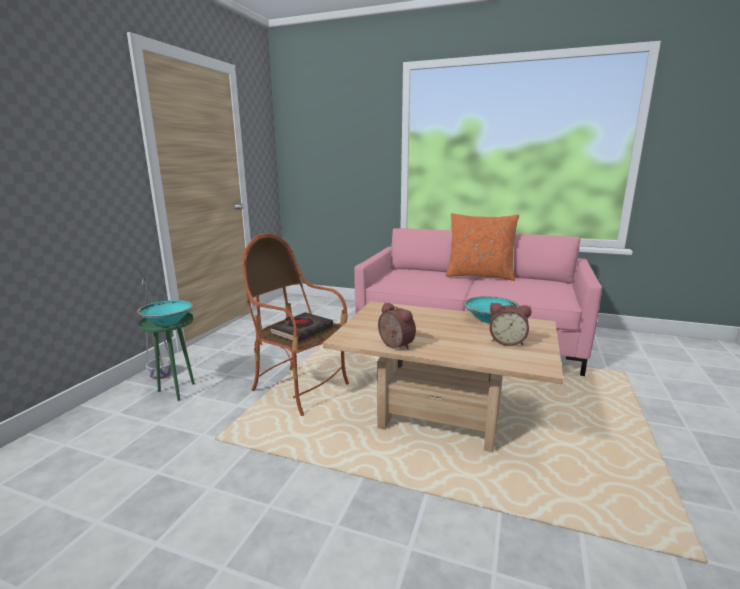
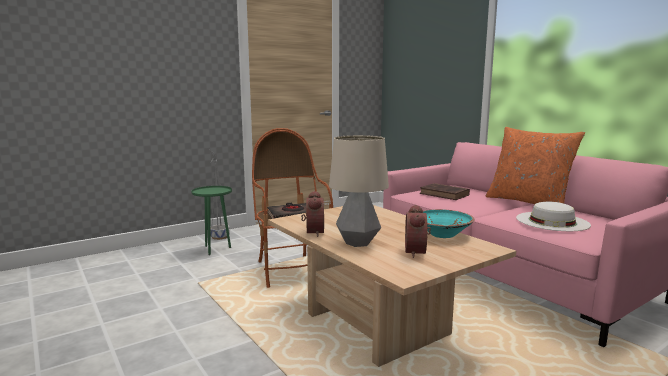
camera: 35 degrees right, 5 degrees down
turquoise bowl [137,300,193,326] -> none
alarm clock [490,303,531,346] -> alarm clock turned 45 degrees clockwise [405,205,431,258]
none -> table lamp [329,135,389,247]
none -> brown book [420,183,470,200]
none -> white hat [516,202,591,231]

